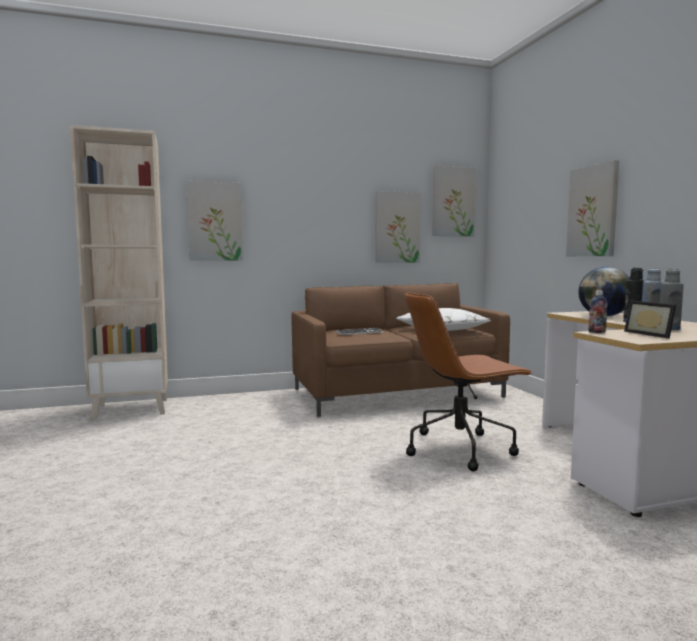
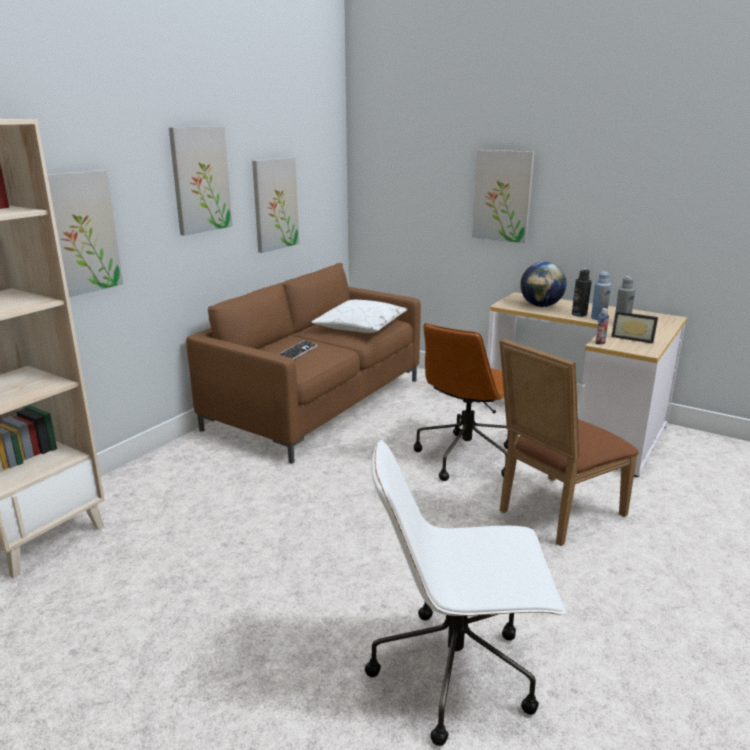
camera: 40 degrees left, 15 degrees up
picture [432,166,476,237] -> picture moved to [169,126,232,236]
none -> white office chair [365,440,566,746]
none -> brown chair [499,338,639,546]

